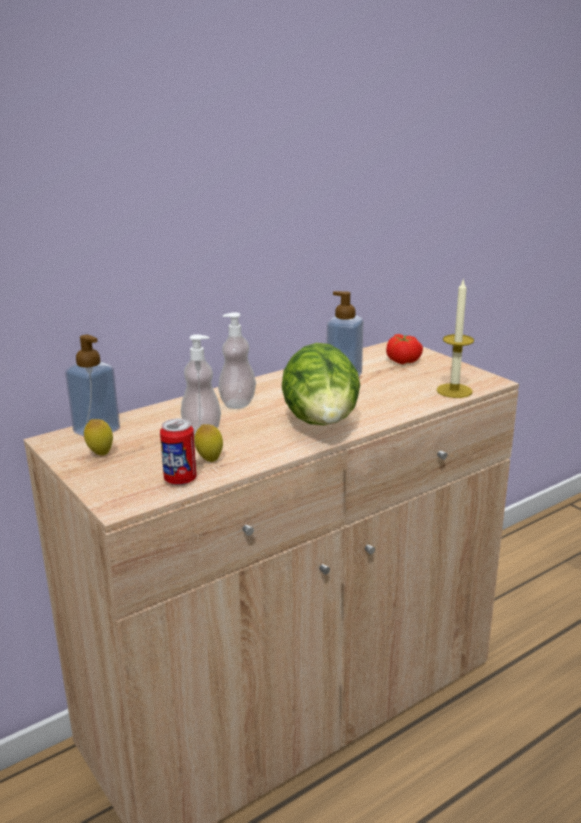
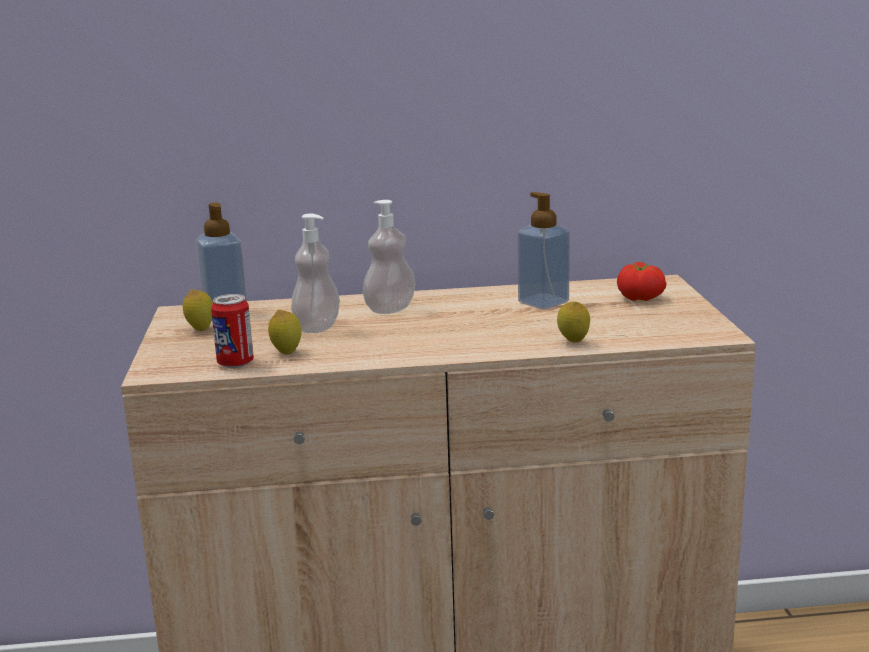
camera: 30 degrees right, 5 degrees down
lettuce [282,343,360,425] -> none
candle [436,278,474,398] -> none
none -> lemon [557,302,590,343]

